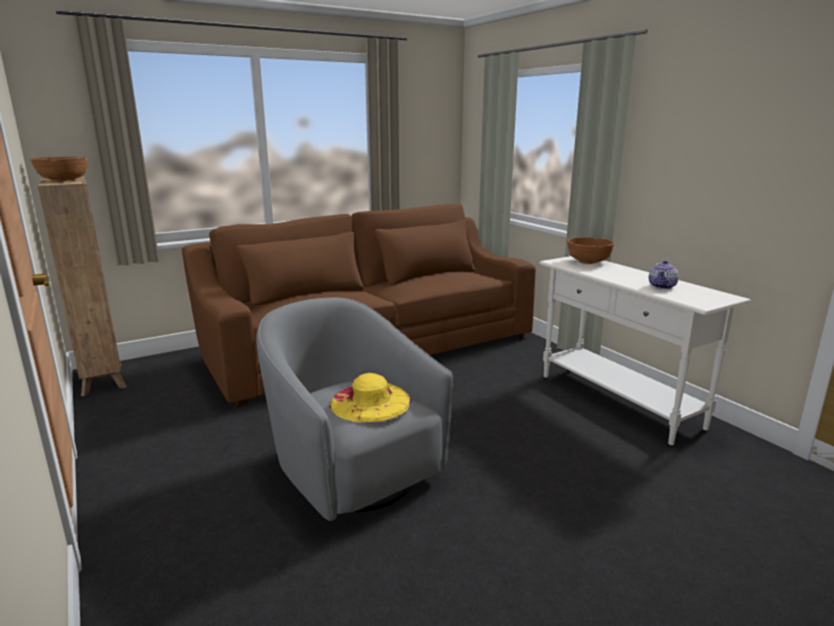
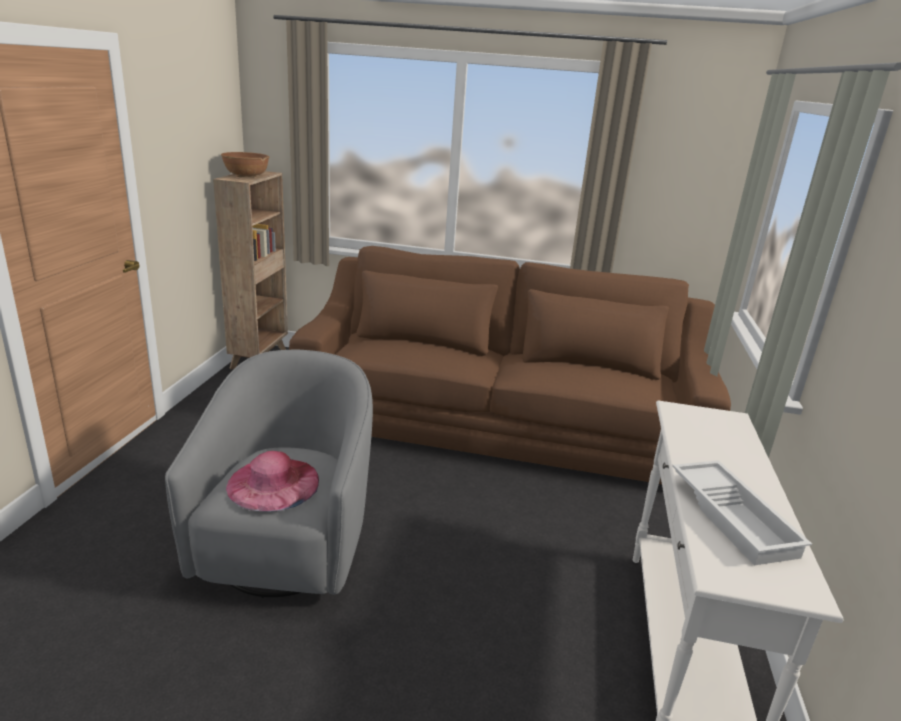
camera: 40 degrees right, 5 degrees up
yellow hat [330,373,412,423] -> pink hat [226,451,319,512]
brown bowl [567,237,615,264] -> none
teapot [649,260,679,289] -> white tray [672,460,812,565]

